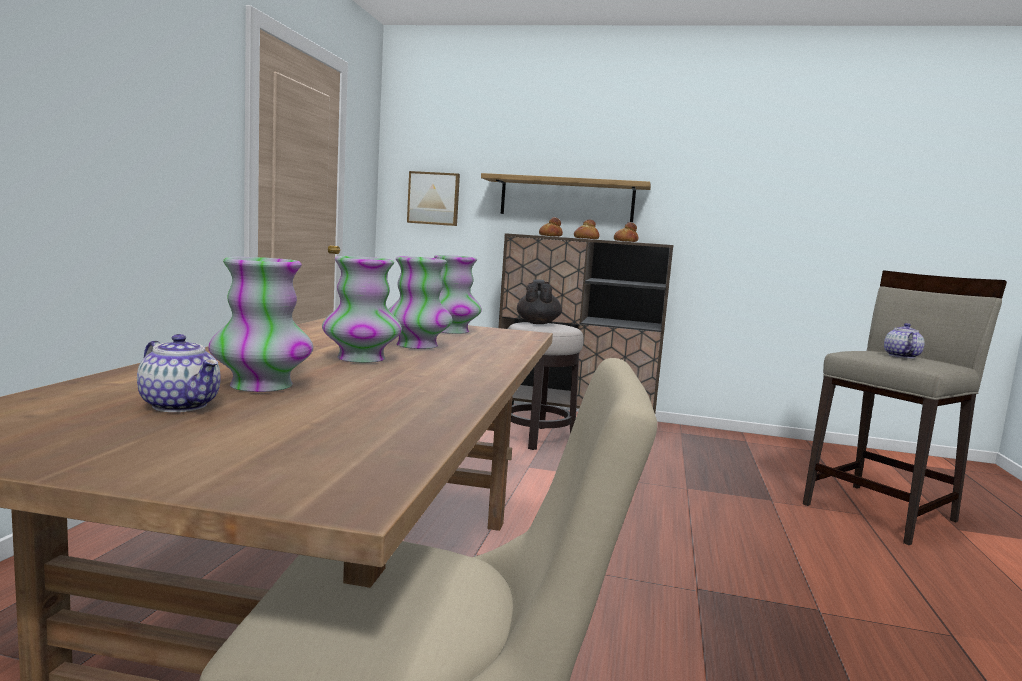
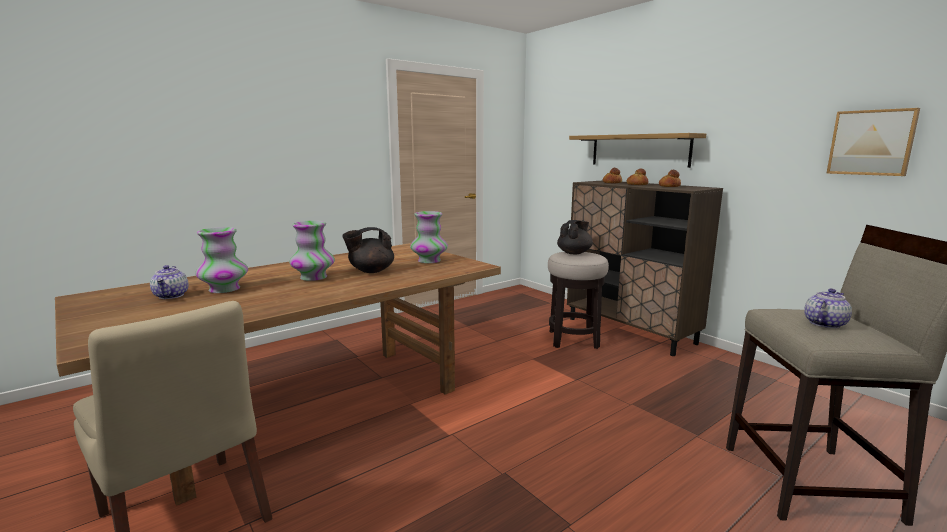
camera: 40 degrees right, 5 degrees up
vase [388,256,453,349] -> black teapot [342,227,394,273]
picture [407,171,460,226] -> picture moved to [826,108,920,176]

